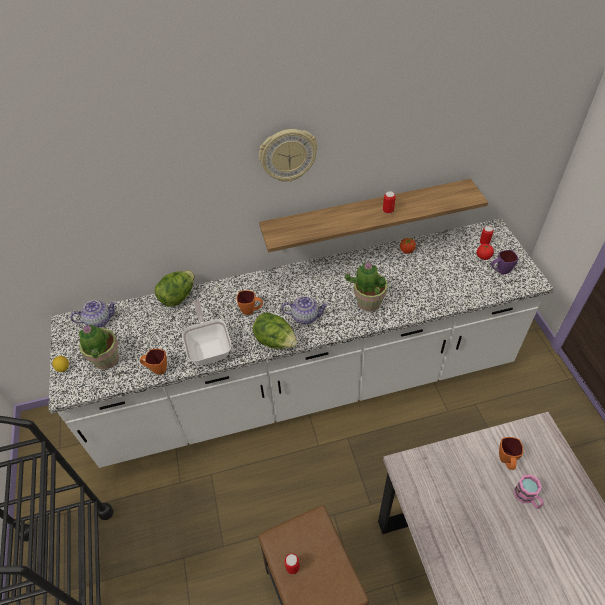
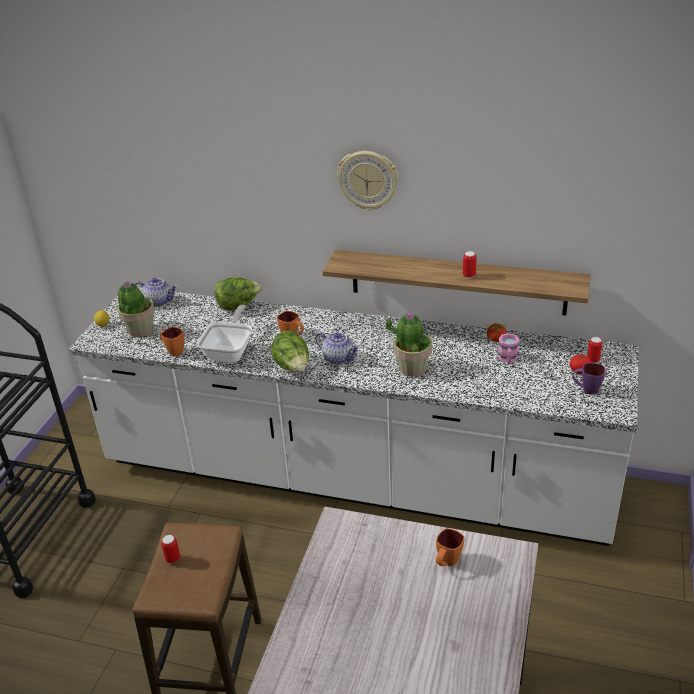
camera: 30 degrees right, 15 degrees down
pink mug [513,475,544,509] -> pink mug moved to [498,333,519,364]

